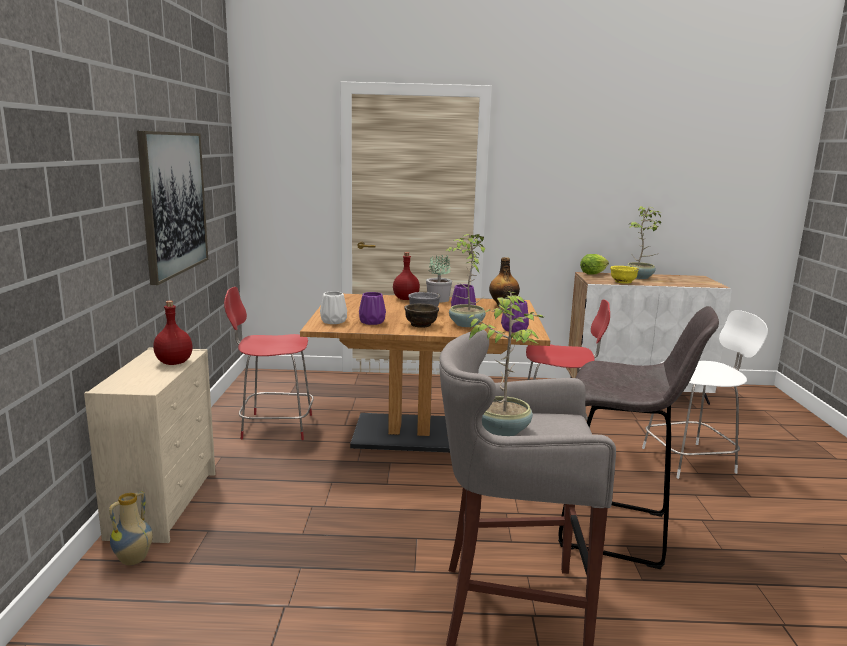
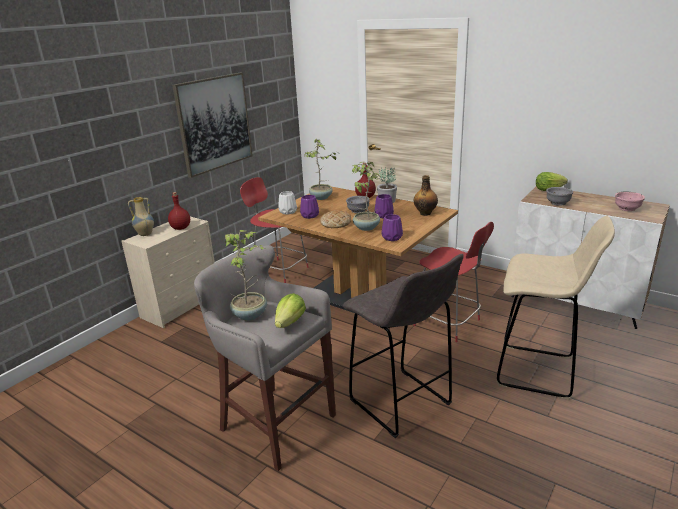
camera: 35 degrees right, 10 degrees up
vase [109,491,153,565] -> vase moved to [128,197,154,236]
brown bowl [404,303,439,328] -> bread [320,210,351,228]
yellow bowl [610,266,639,284] -> grey bowl [546,187,573,206]
potted plant [626,206,661,279] -> potted plant moved to [304,139,336,200]
white chair [642,310,768,479] -> beige stool [497,216,615,400]
none -> lettuce [275,293,306,328]
none -> pink bowl [615,192,645,211]

